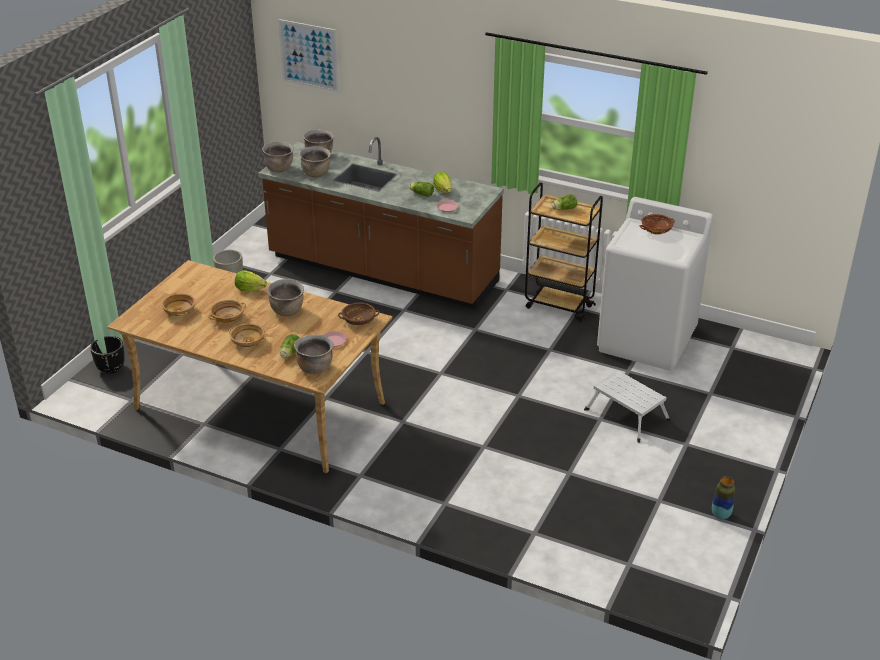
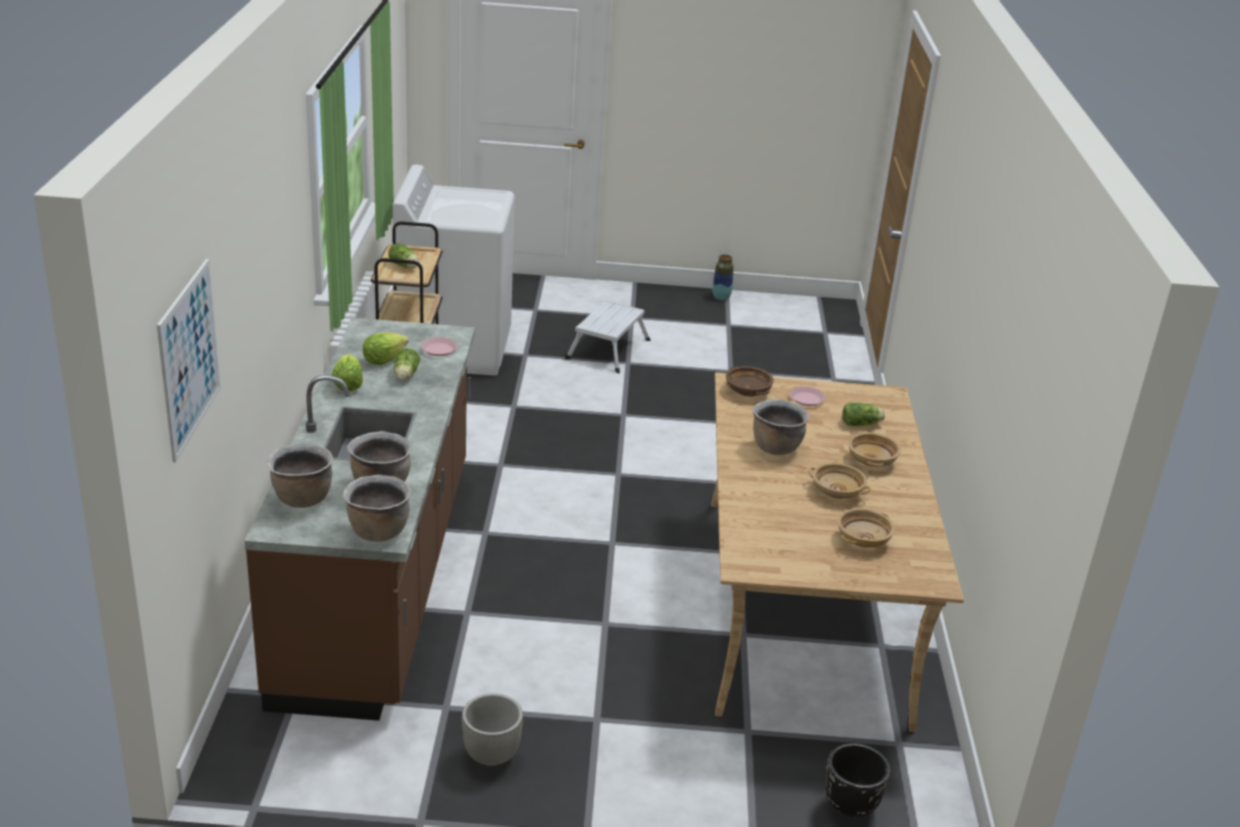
camera: 115 degrees left, 5 degrees down
lettuce [235,270,267,291] -> lettuce moved to [332,354,363,391]
brown cooking pot [294,334,333,374] -> none
brown bowl [640,214,675,235] -> none

